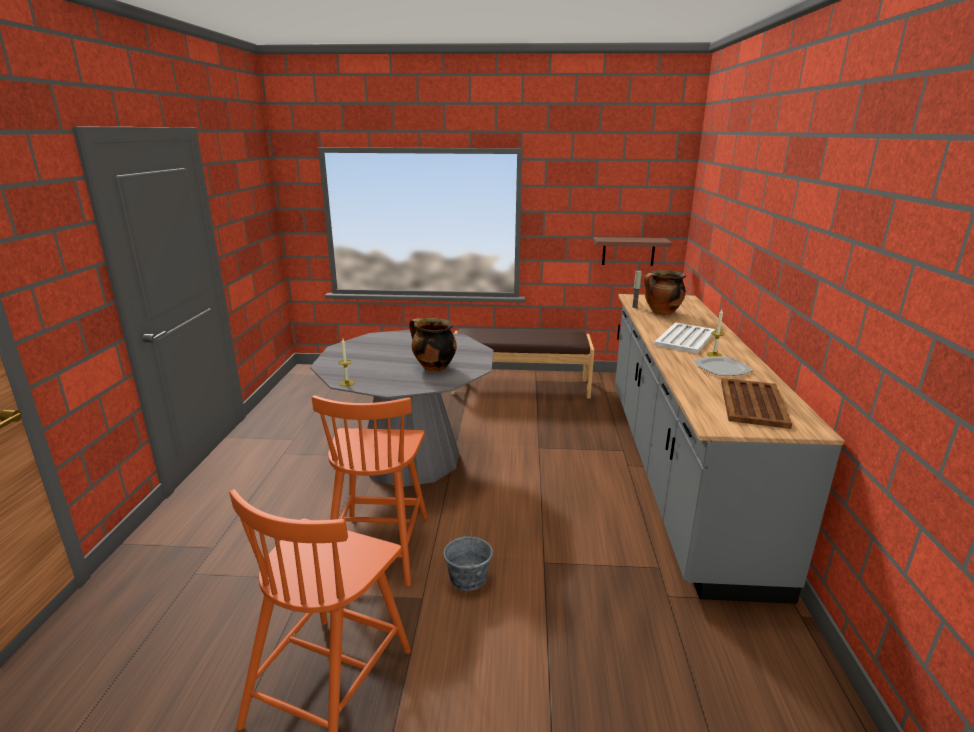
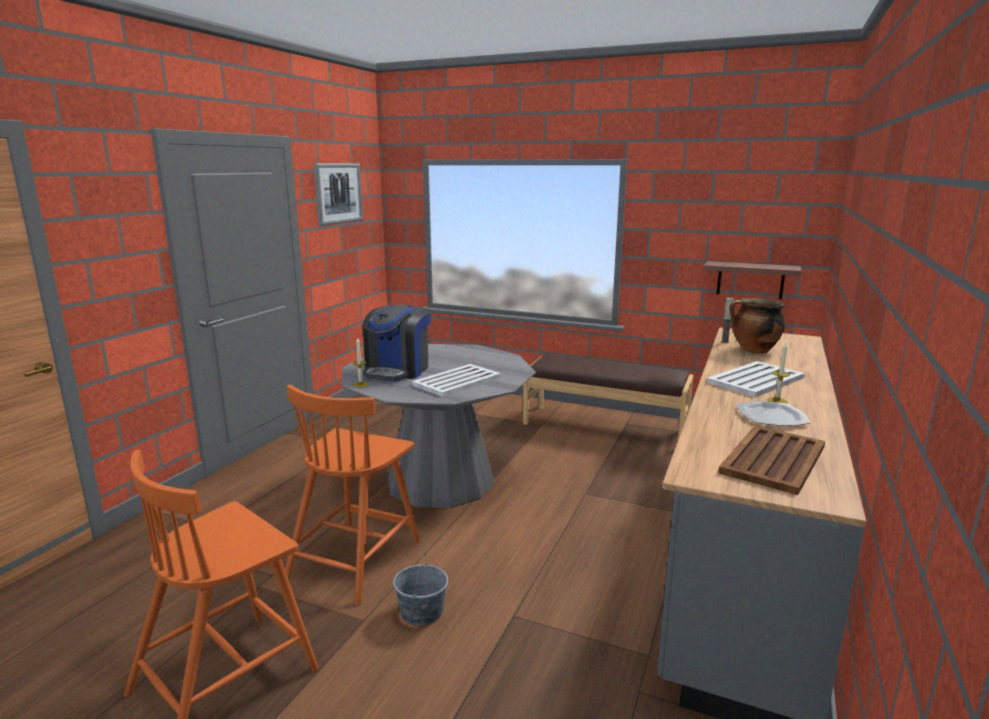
camera: 20 degrees right, 5 degrees down
cooking pot [409,318,457,372] -> white tray [412,364,501,397]
none -> picture [314,163,363,226]
none -> coffee machine [363,305,431,382]

